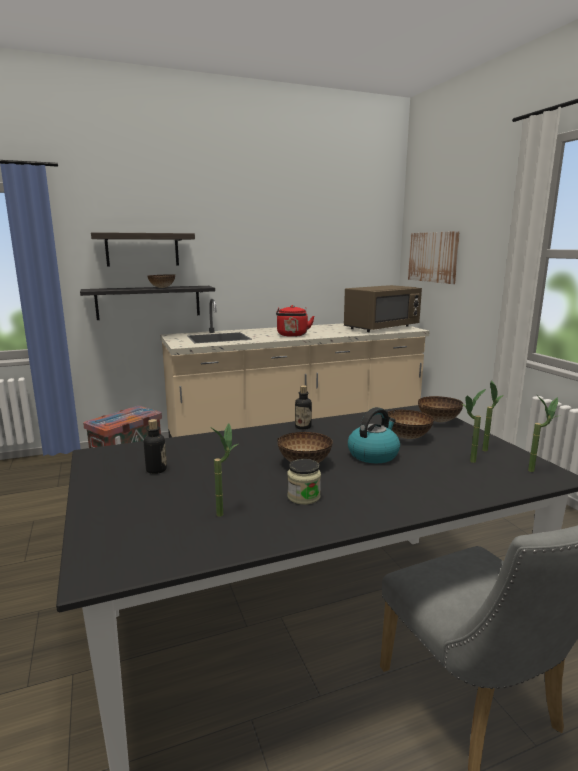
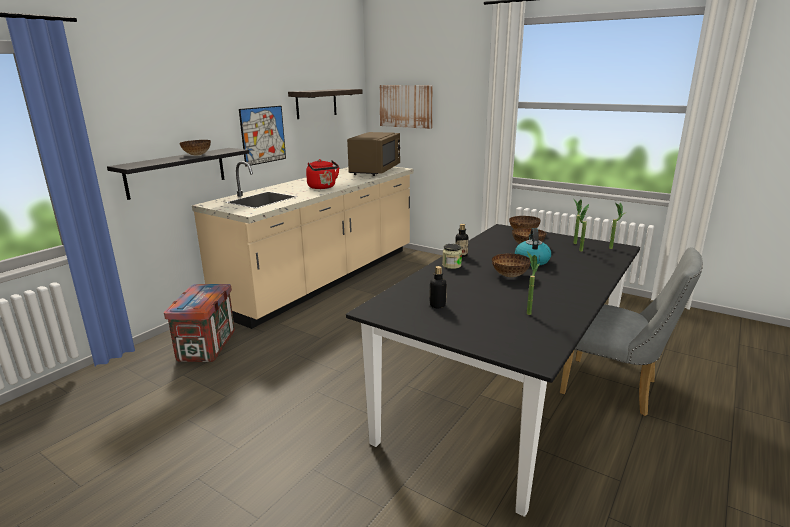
camera: 35 degrees left, 5 degrees up
shelf [91,232,195,266] -> shelf moved to [288,89,363,119]
jar [287,459,321,505] -> jar moved to [442,244,462,269]
none -> picture [239,106,286,166]

